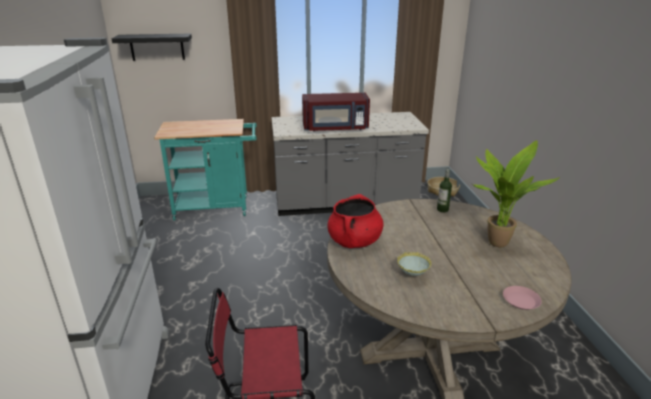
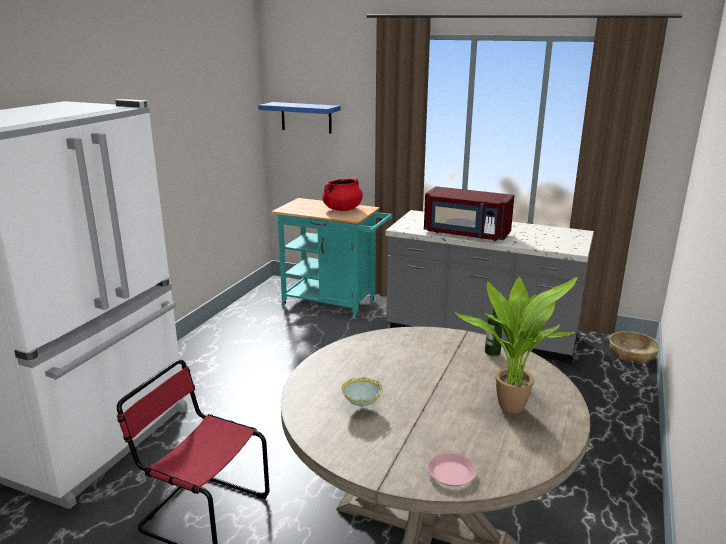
camera: 30 degrees right, 5 degrees down
black shelf [112,33,192,61] -> blue shelf [258,102,341,133]
red cooking pot [327,194,384,248] -> red cooking pot moved to [322,178,363,211]

